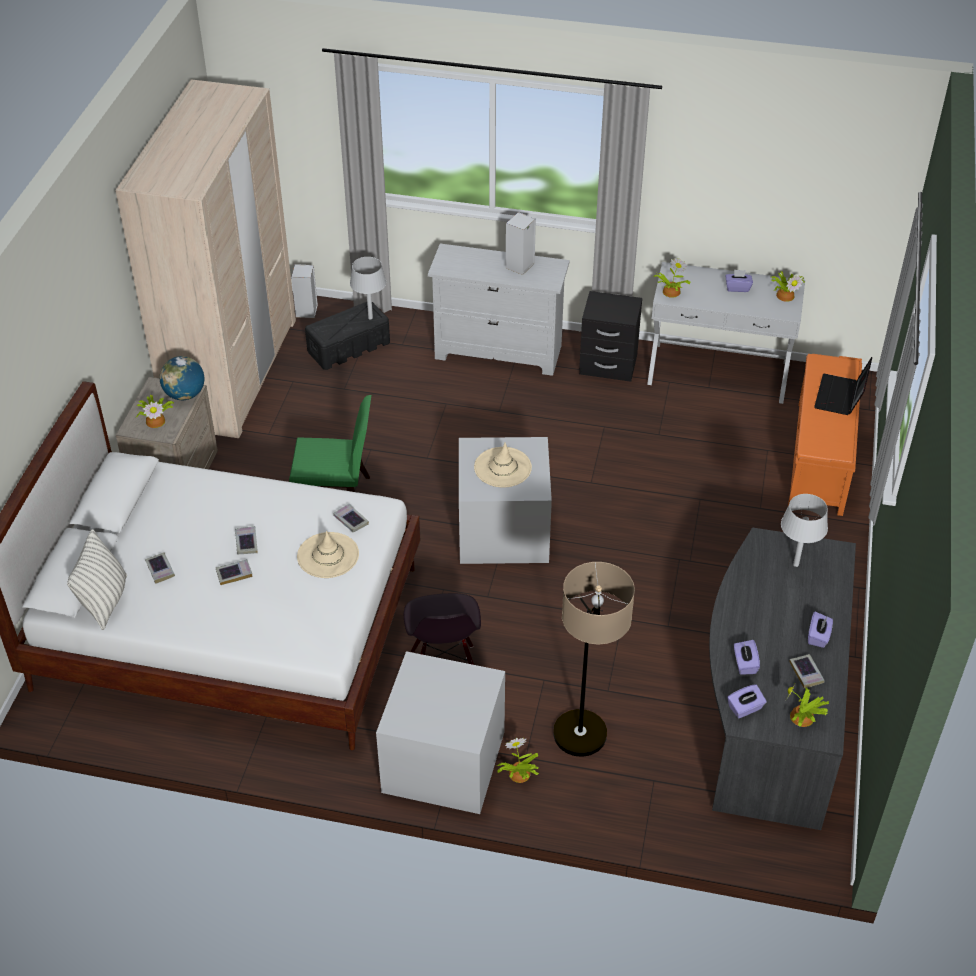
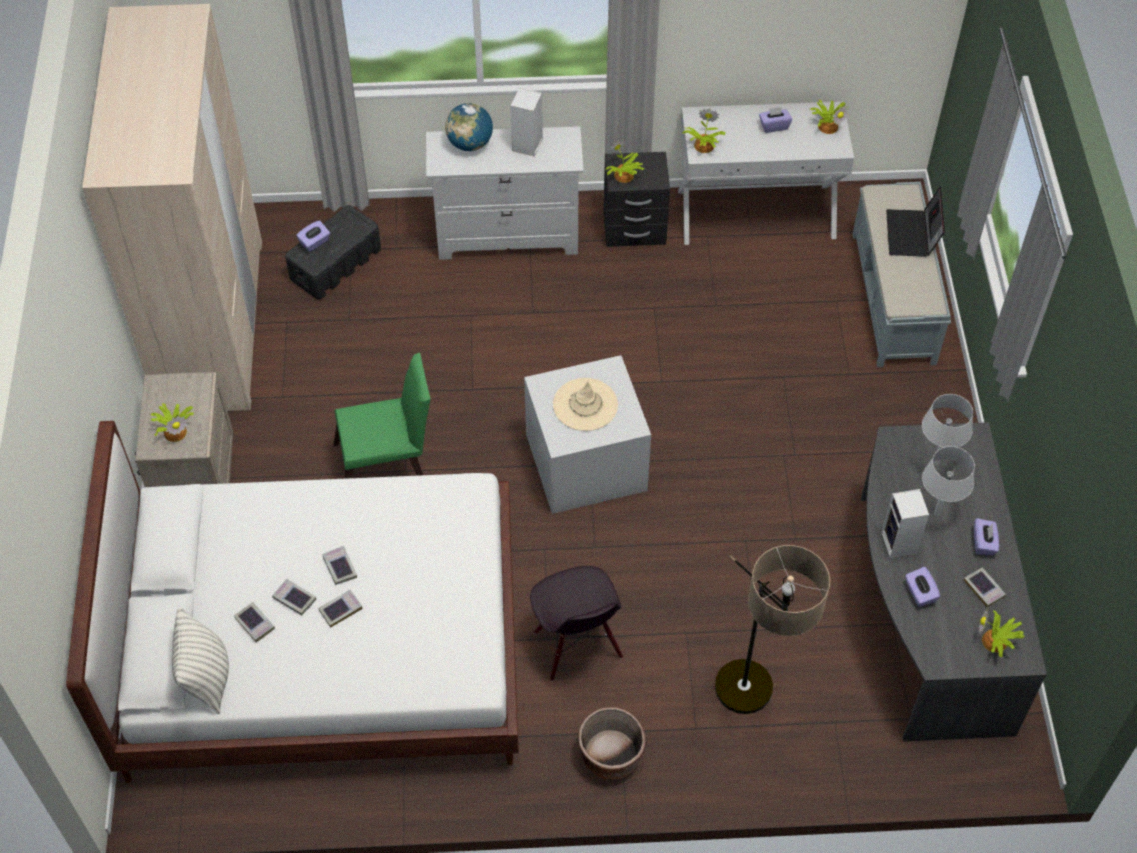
camera: 15 degrees left, 10 degrees up
globe [159,356,205,400] -> globe moved to [445,103,493,151]
speaker [291,264,318,318] -> speaker moved to [881,489,929,558]
beige hat [297,531,359,578] -> none
book [333,504,369,532] -> book moved to [272,579,316,615]
grey table lamp [350,257,386,320] -> grey table lamp moved to [922,446,975,517]
grey storage box [376,651,505,814] -> brown planter [578,707,646,780]
potted plant [497,738,539,783] -> potted plant moved to [605,140,644,183]
purple tissue box [727,684,766,718] -> purple tissue box moved to [296,220,330,252]
orange bench [788,354,862,516] -> grey bench [852,182,951,367]

